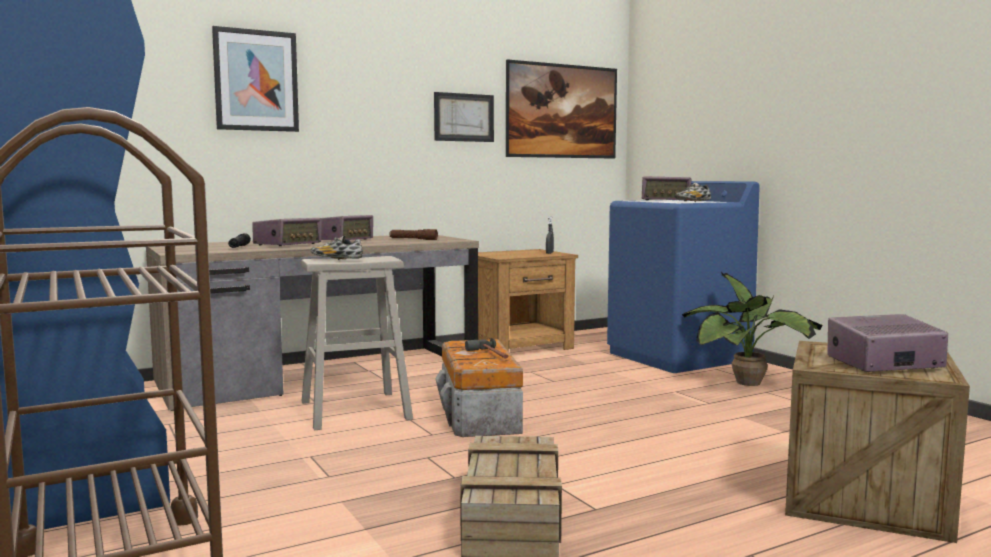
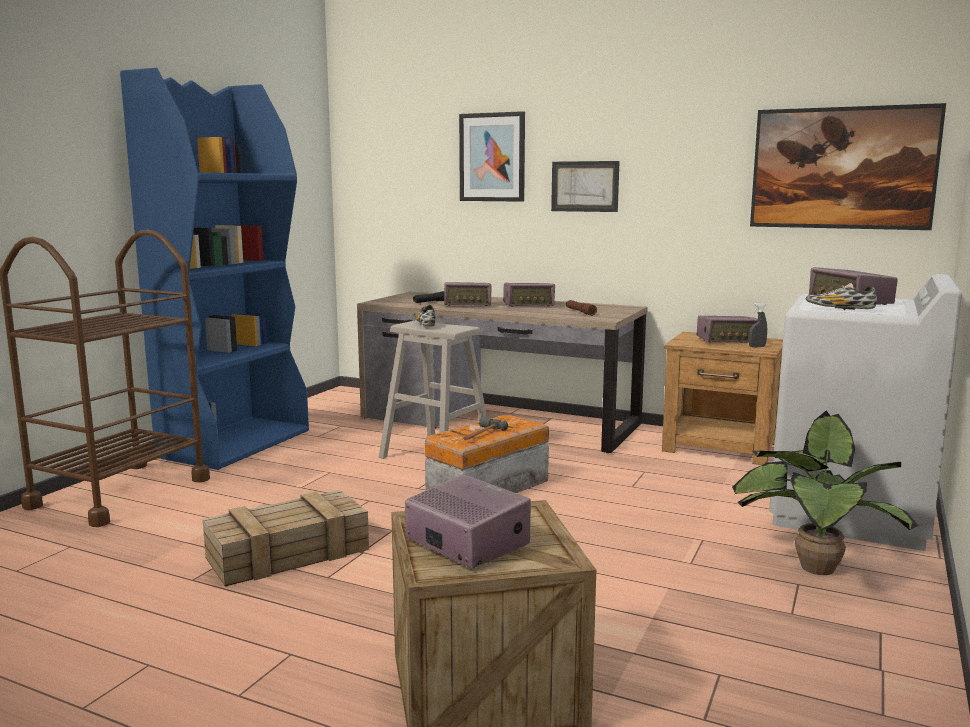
camera: 55 degrees right, 5 degrees up
picture [434,92,494,142] -> picture moved to [551,161,620,212]
blue washing machine [607,181,760,373] -> white washing machine [769,274,962,551]
none -> radio [696,316,758,343]

